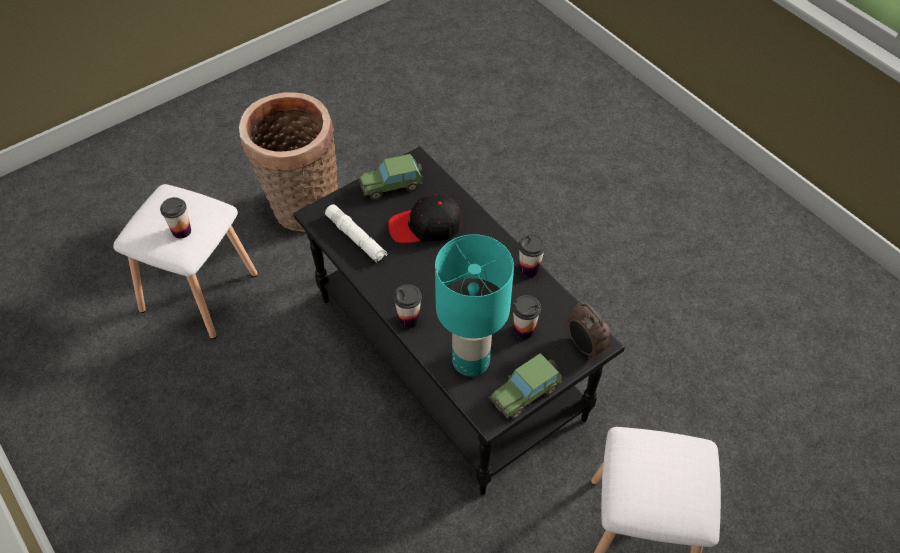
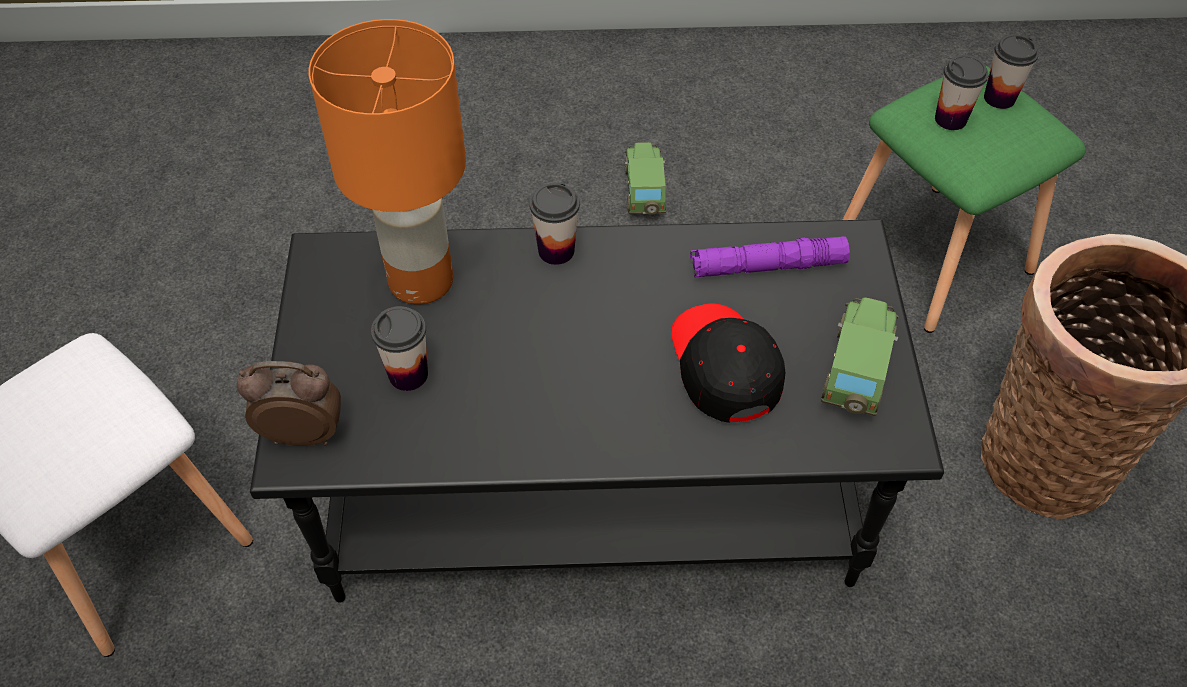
camera: 125 degrees right, 0 degrees up
white stool [113,184,258,339] -> green stool [843,66,1086,333]
white flashlight [325,204,387,263] -> purple flashlight [690,236,850,277]
black cap [388,194,461,243] -> black cap turned 45 degrees counterclockwise [671,303,785,423]
turquoise table lamp [435,234,514,377] -> orange table lamp [309,19,466,305]
toy car [489,353,562,419] -> toy car moved to [625,142,666,215]
cup [518,234,546,277] -> cup moved to [984,34,1039,109]

